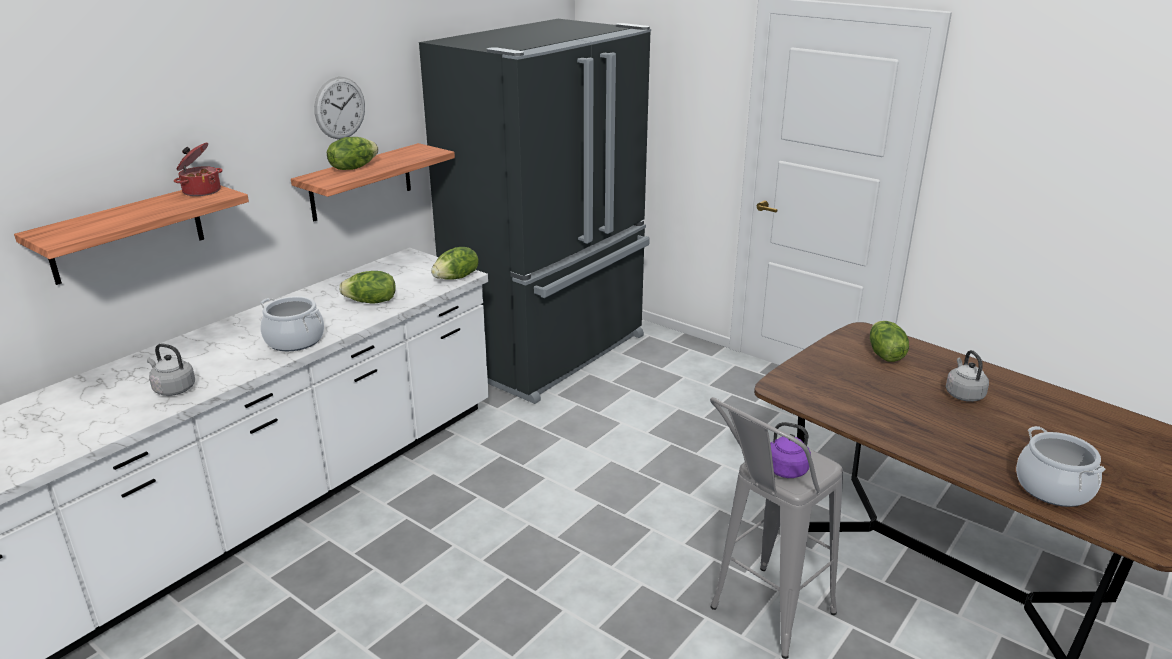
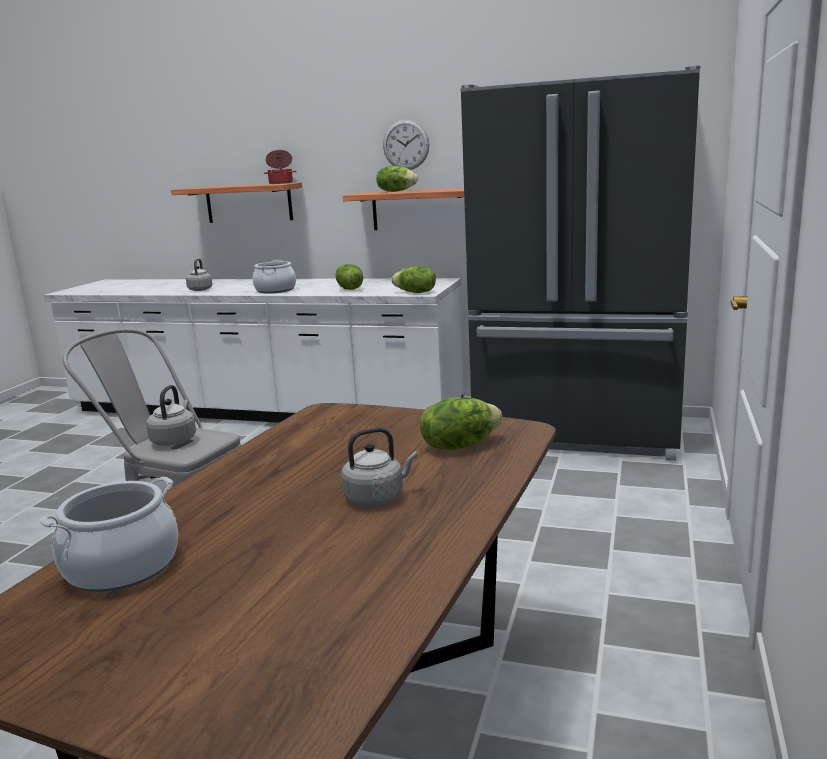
camera: 70 degrees right, 10 degrees down
purple kettle [770,422,811,478] -> grey kettle [146,385,196,446]

